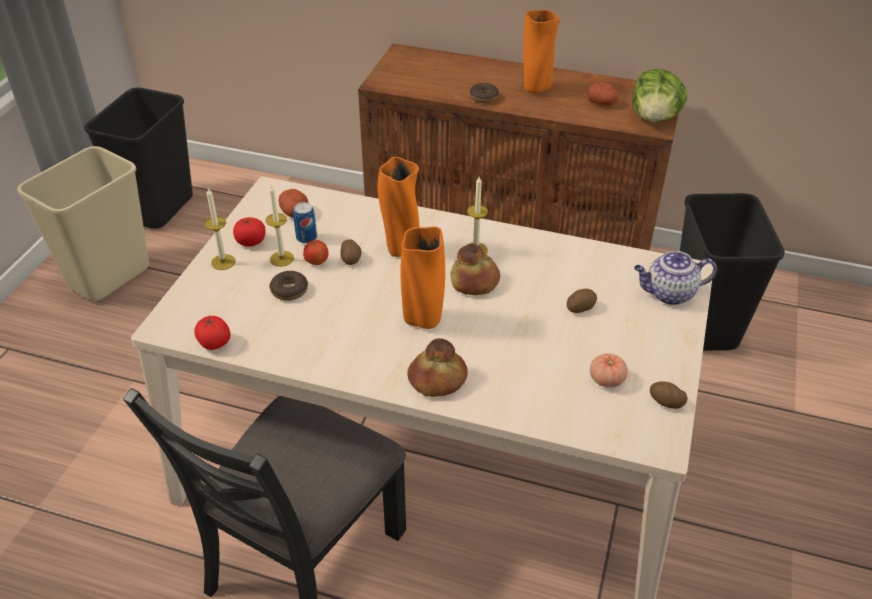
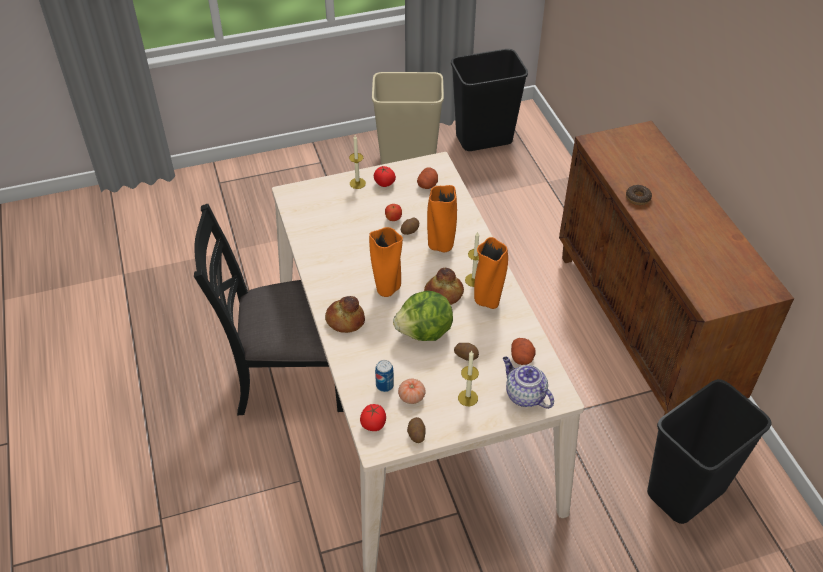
camera: 55 degrees right, 5 degrees up
tomato [194,315,231,350] -> tomato moved to [360,404,386,431]
candle [266,185,294,267] -> candle moved to [458,350,479,406]
donut [269,271,308,301] -> none
can [293,202,317,244] -> can moved to [375,360,394,392]
orange vase [523,10,560,94] -> orange vase moved to [474,237,508,309]
potato [587,82,619,106] -> potato moved to [511,338,536,365]
lettuce [632,69,687,122] -> lettuce moved to [393,291,453,341]

